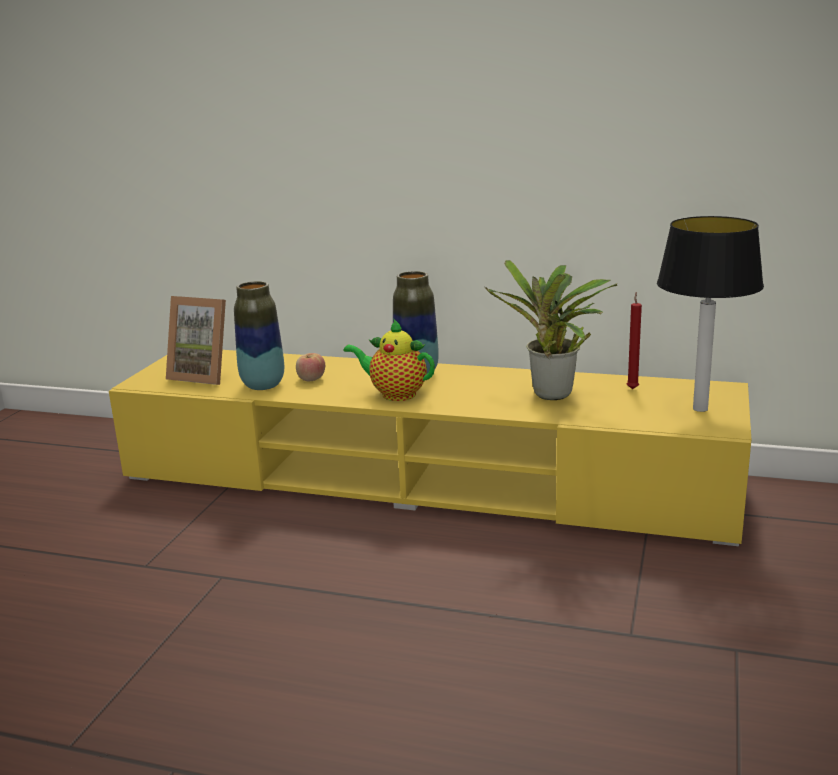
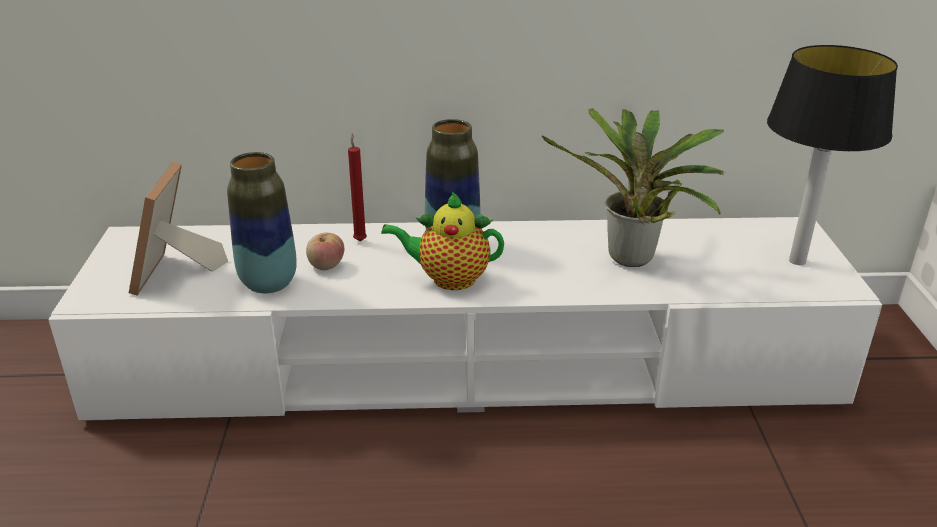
camera: 20 degrees left, 10 degrees up
yellow tv stand [109,350,751,546] -> white tv stand [48,217,882,421]
picture frame [166,296,226,385] -> picture frame turned 90 degrees clockwise [129,162,228,296]
red candle [627,292,642,389] -> red candle moved to [348,133,367,242]

